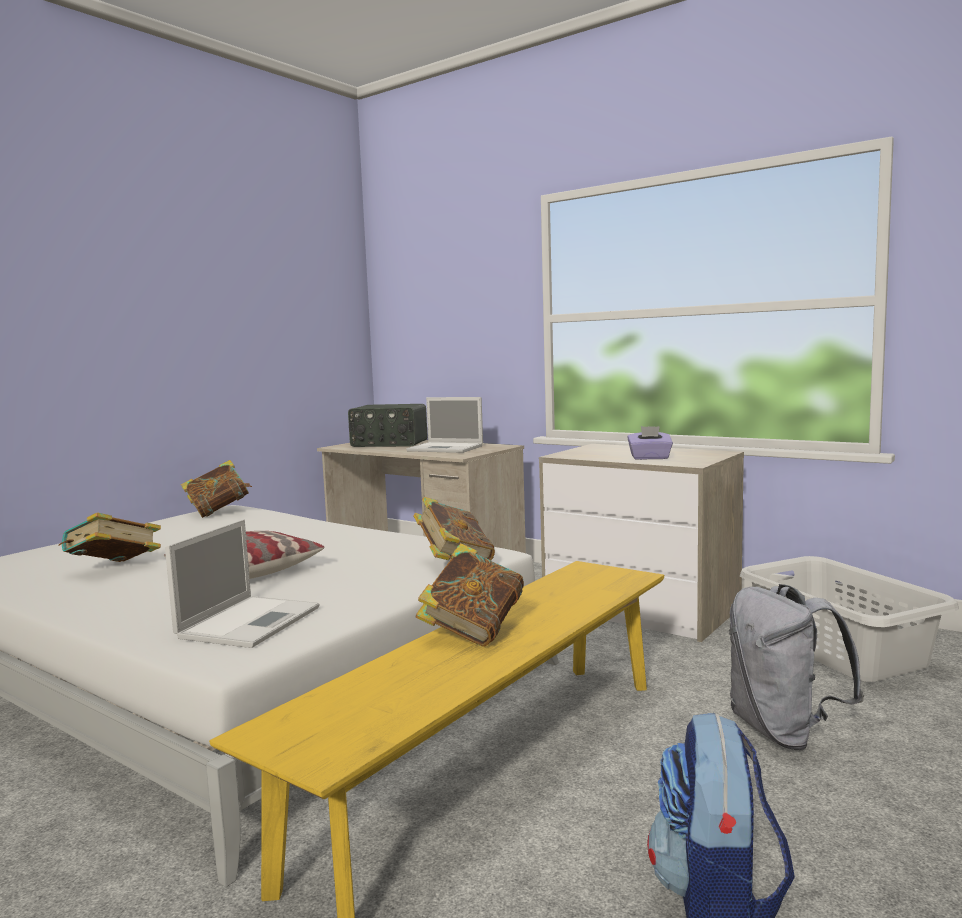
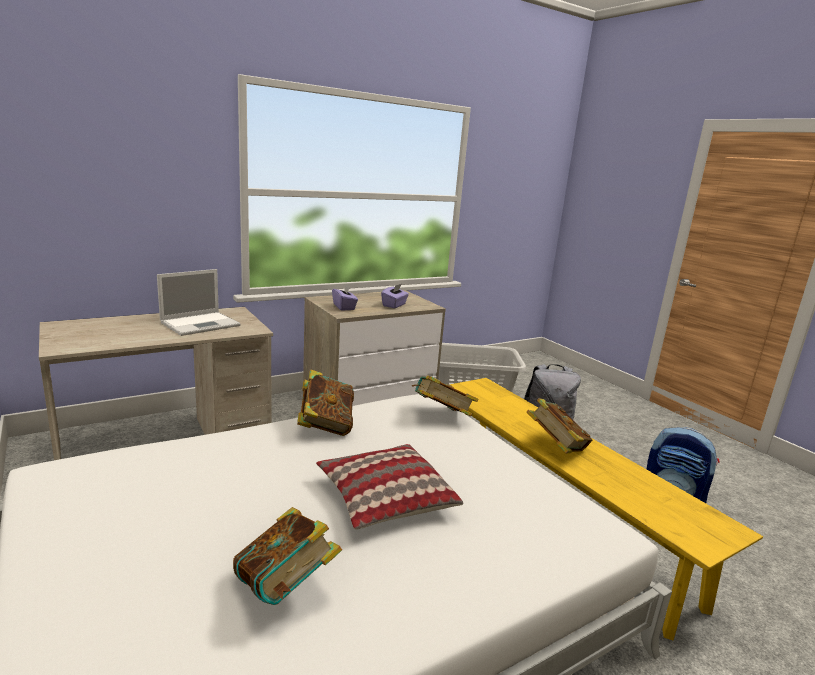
camera: 70 degrees left, 10 degrees up
laptop [165,519,319,648] -> none
book [181,460,252,518] -> book moved to [297,370,354,436]
radio [348,404,427,447] -> none
none -> purple tissue box [332,284,358,311]

